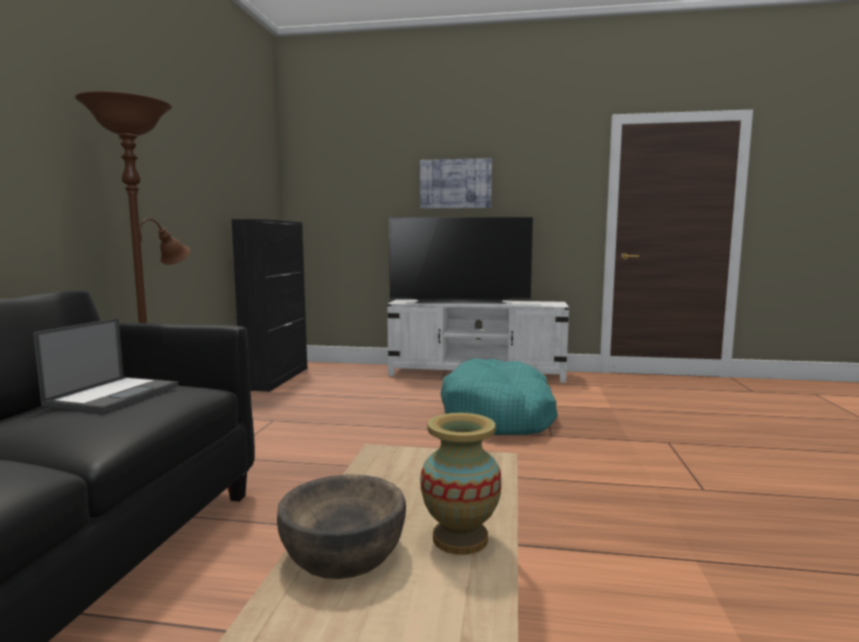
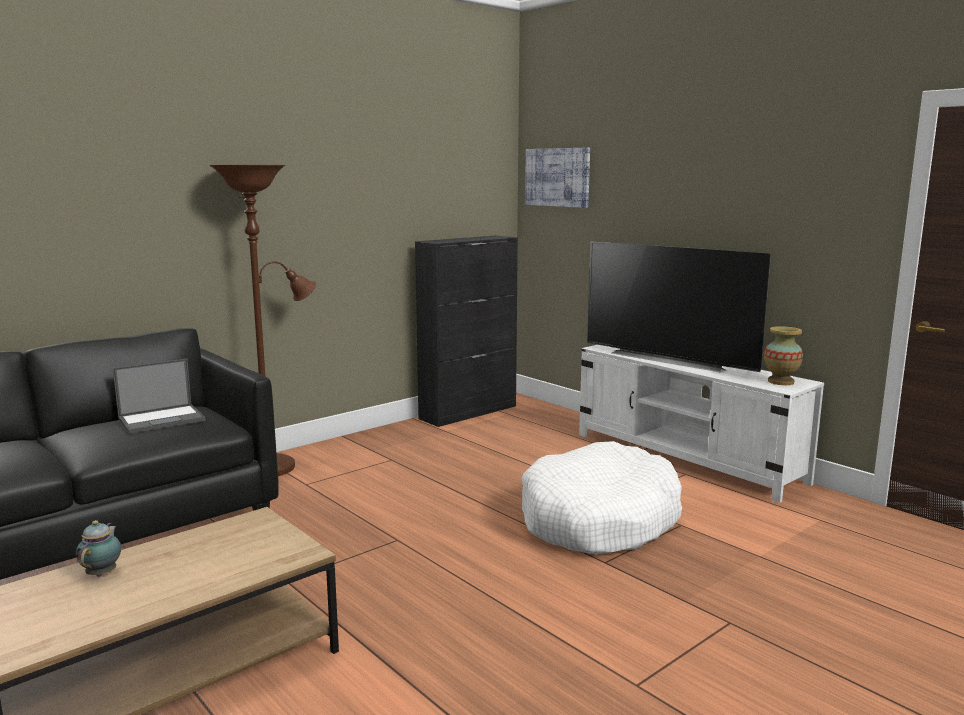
camera: 40 degrees right, 5 degrees up
brown bowl [277,474,406,579] -> teapot [76,520,121,577]
picture [420,158,492,209] -> picture moved to [525,148,590,208]
vase [420,413,502,555] -> vase moved to [764,326,803,385]
turquoise dog bed [440,359,558,435] -> white dog bed [522,441,682,555]

